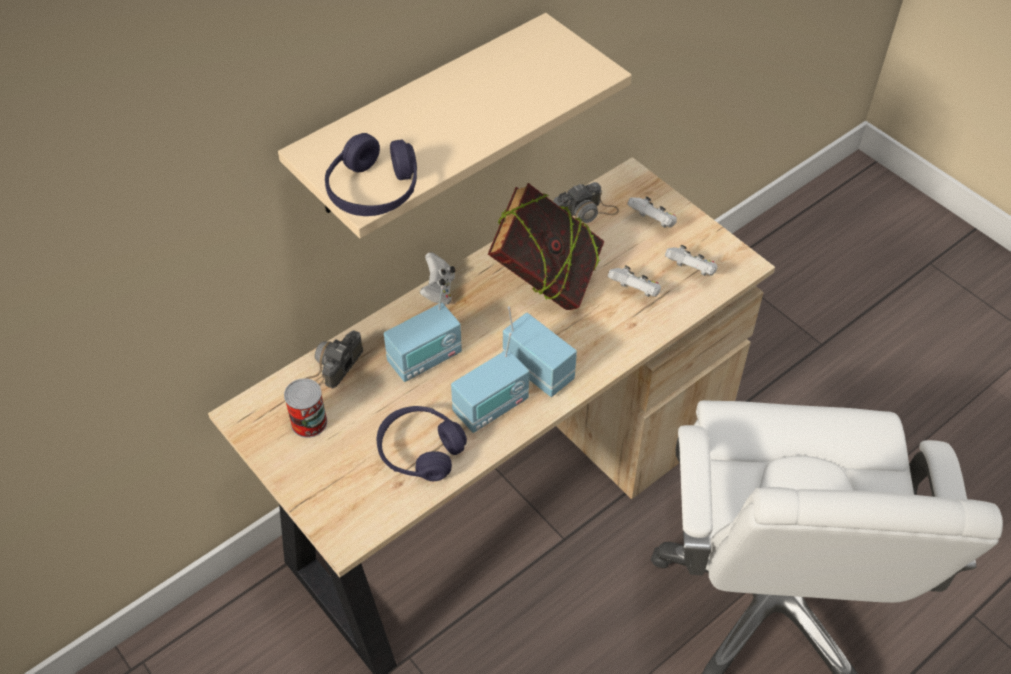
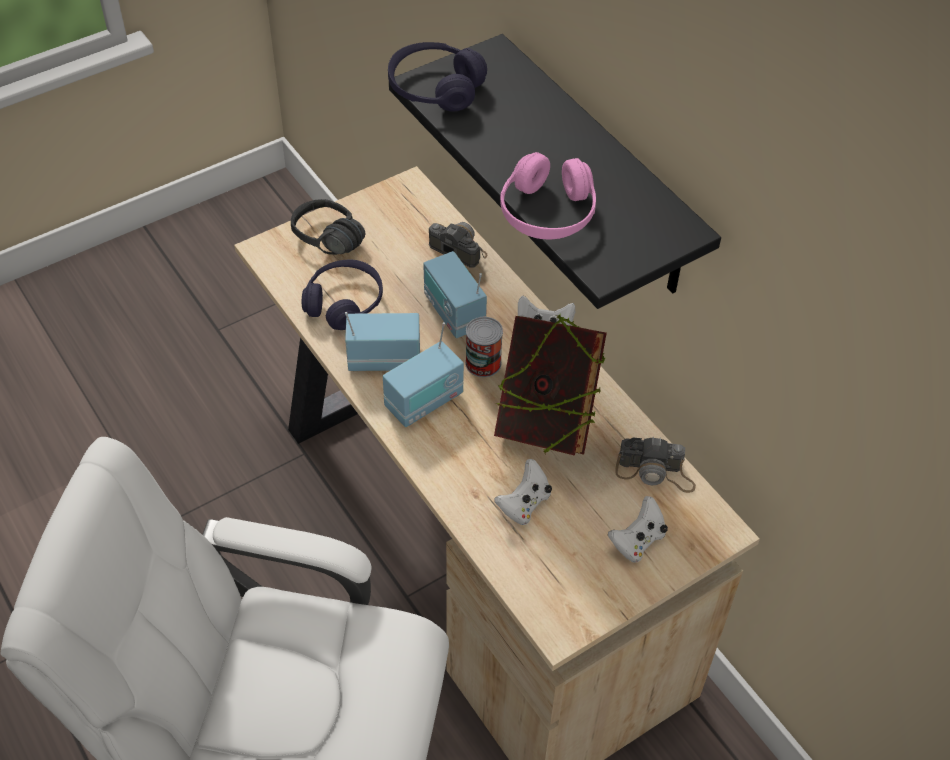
camera: 95 degrees right, 0 degrees up
beige shelf [278,13,632,238] -> black shelf [389,34,721,309]
can [284,378,327,438] -> can moved to [465,317,503,377]
radio [451,332,529,433] -> radio turned 120 degrees clockwise [345,312,420,371]
camera [553,182,619,223] -> camera turned 60 degrees counterclockwise [615,437,696,493]
white game controller [665,245,717,276] -> none
none -> black headphones [291,199,366,255]
none -> pink headphones [500,152,596,240]

